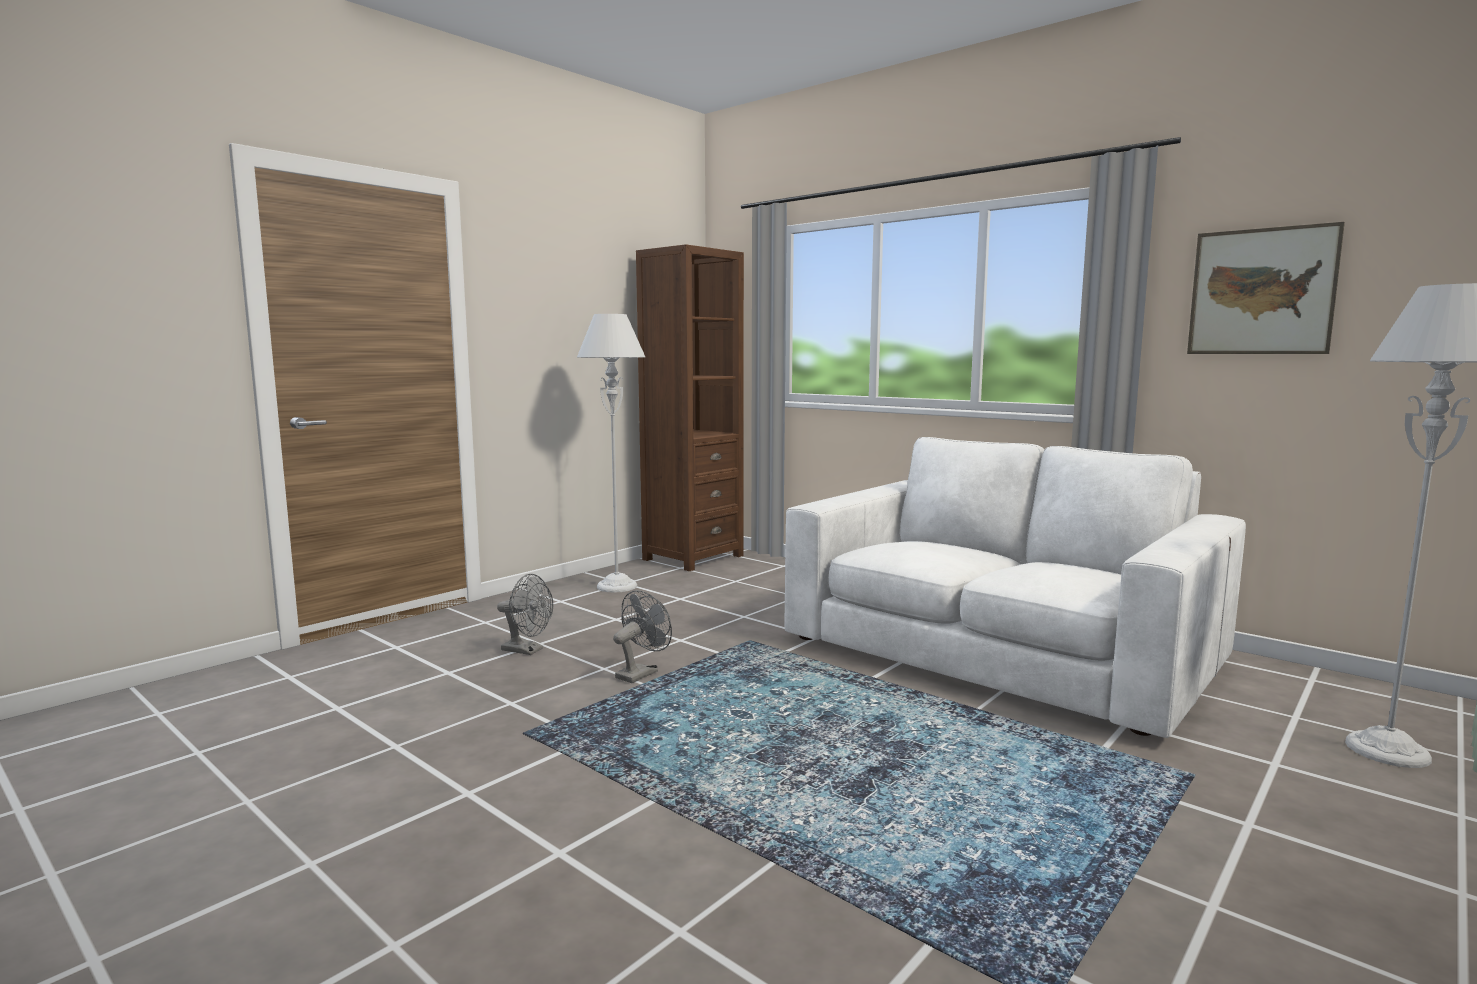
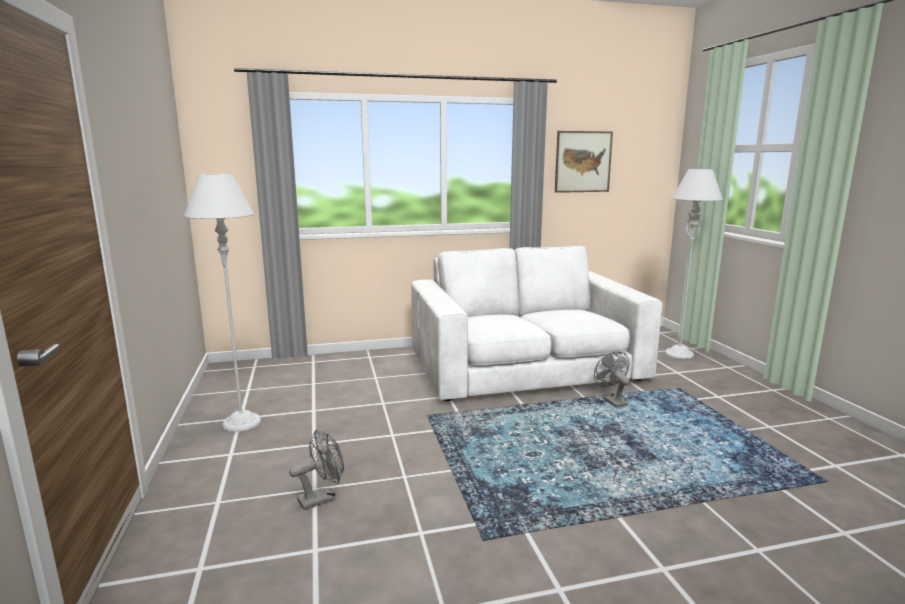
camera: 55 degrees left, 5 degrees up
grey fan [613,590,672,683] -> grey fan moved to [594,351,630,408]
brown bookcase [636,244,744,571] -> none

